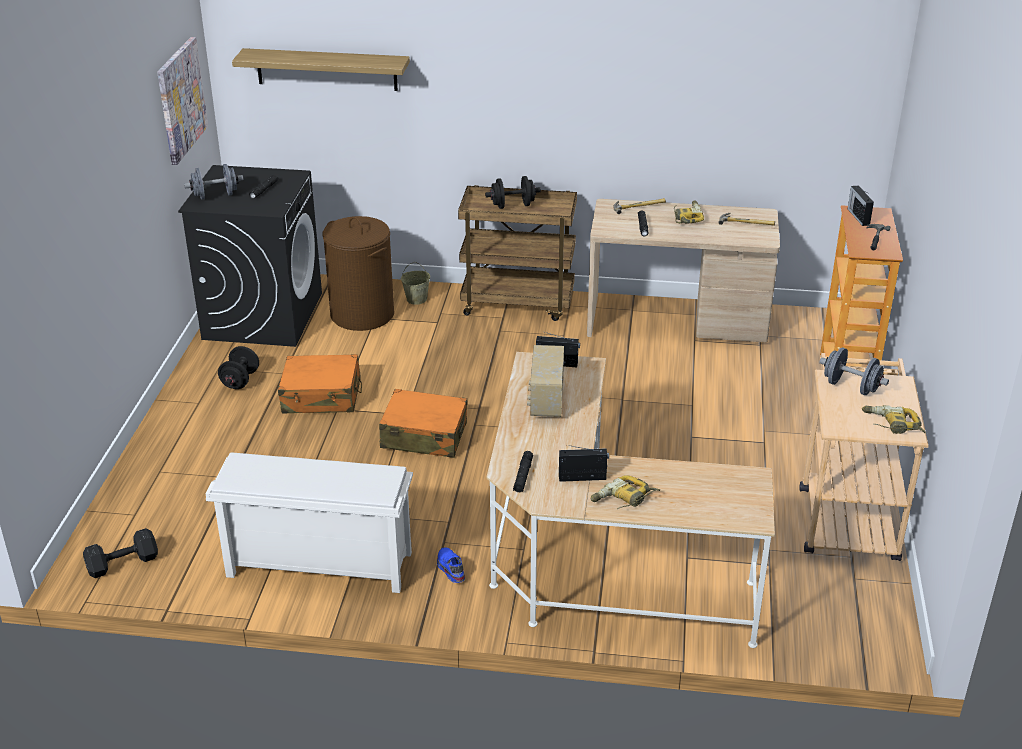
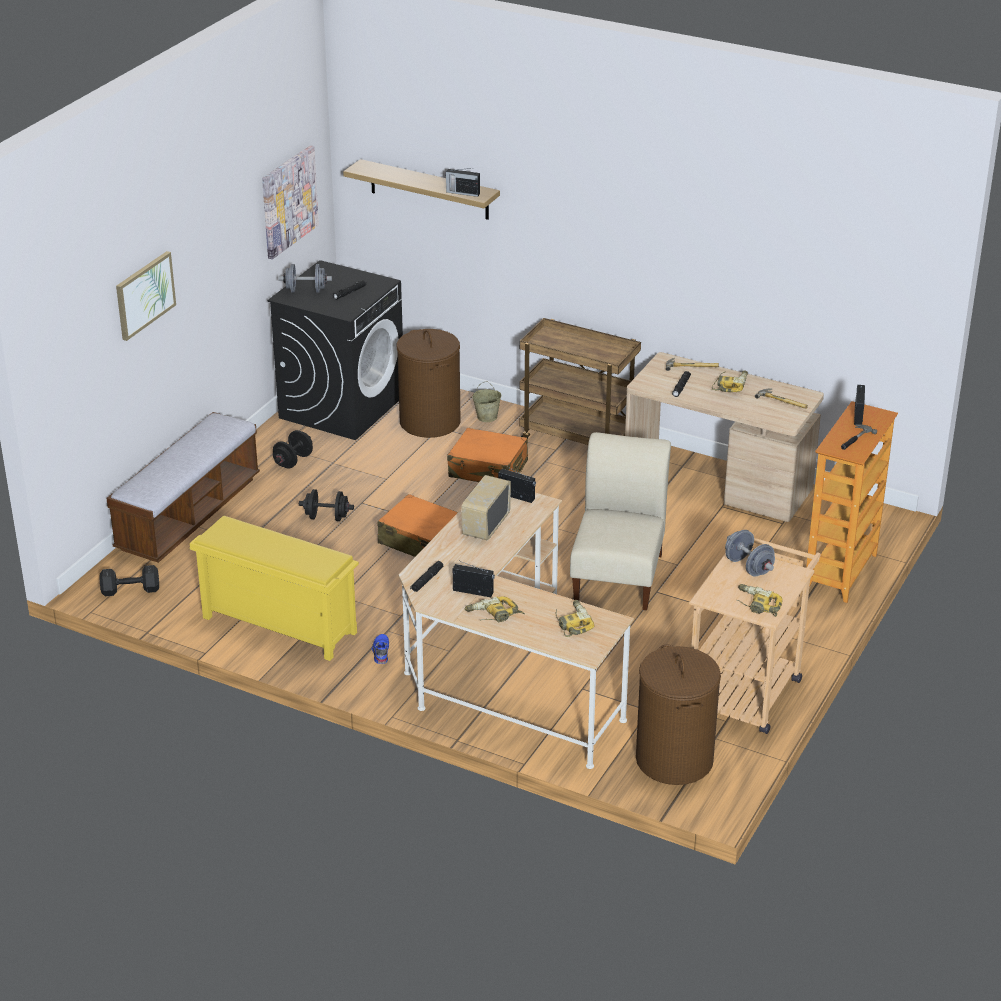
camera: 20 degrees right, 0 degrees up
white shoe rack [206,452,413,593] -> yellow shoe rack [190,516,359,661]
orange suitcase [278,354,362,414] -> orange suitcase moved to [447,428,528,482]
black dumbbell [485,176,541,209] -> black dumbbell moved to [299,489,354,521]
none -> bench [106,412,260,563]
none -> picture [116,251,176,341]
none -> radio [445,168,480,197]
none -> power drill [556,600,594,637]
none -> beige chair [570,432,671,610]
none -> brown laundry basket [636,645,721,785]

